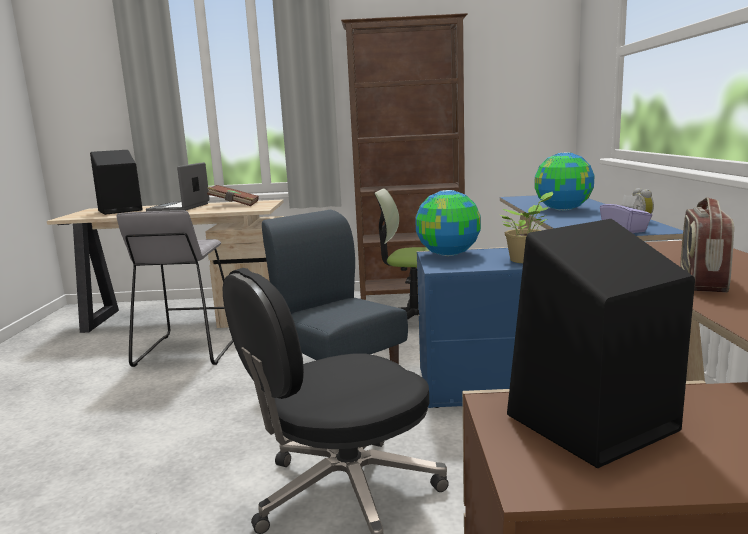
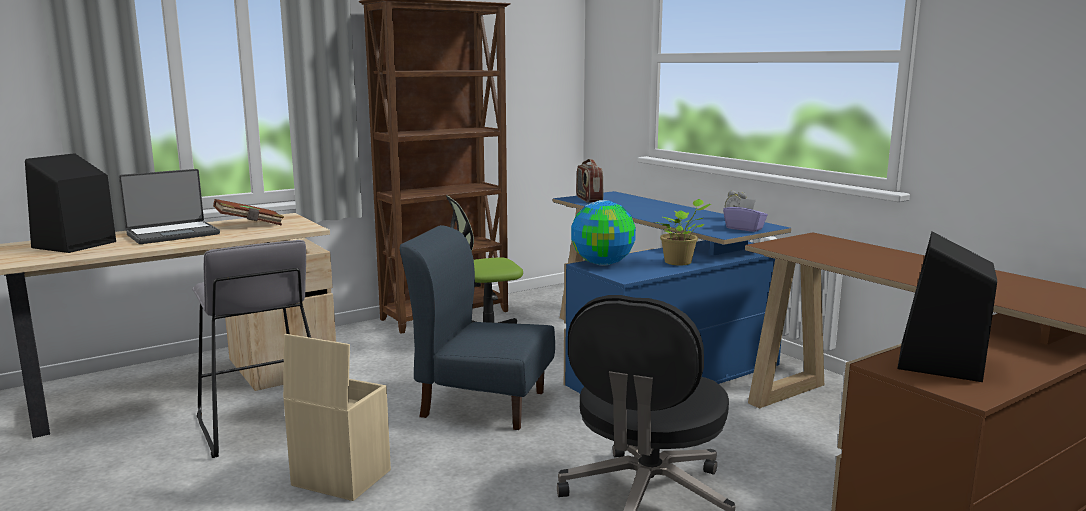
camera: 35 degrees left, 0 degrees up
laptop [146,162,210,211] -> laptop turned 105 degrees counterclockwise [119,169,220,244]
globe [534,153,594,211] -> none
radio [681,197,734,292] -> radio moved to [576,159,603,203]
none -> beige storage box [283,334,391,501]

